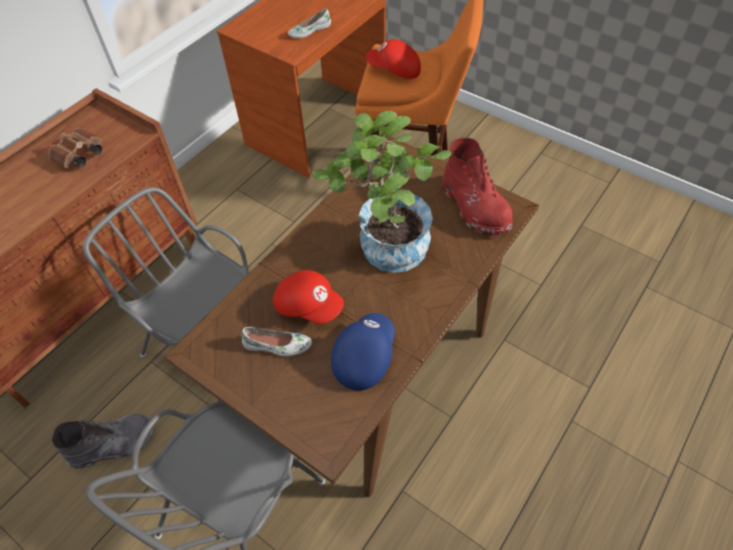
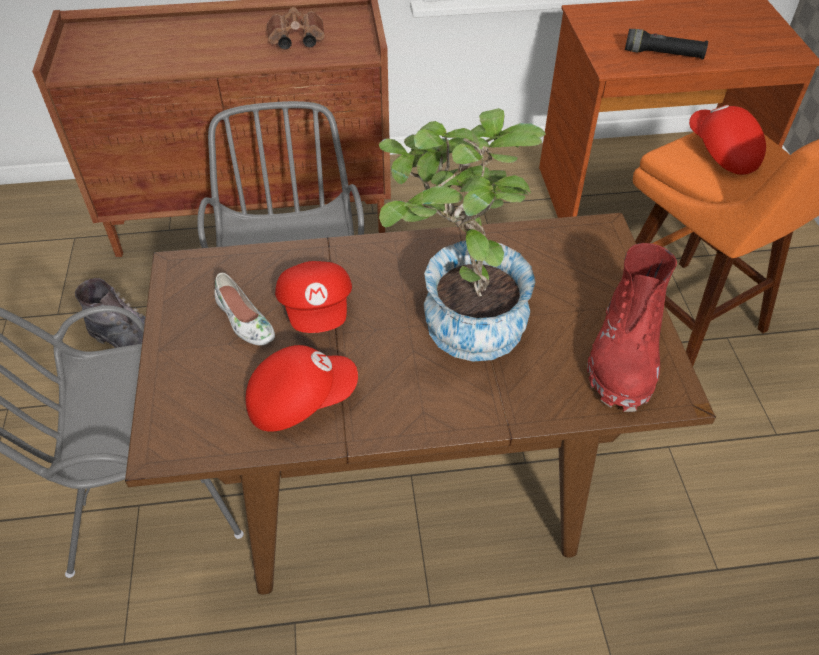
camera: 45 degrees right, 5 degrees down
white shoe [288,8,331,38] -> black flashlight [625,29,708,60]
blue cap [331,313,395,391] -> red cap [246,345,358,432]

